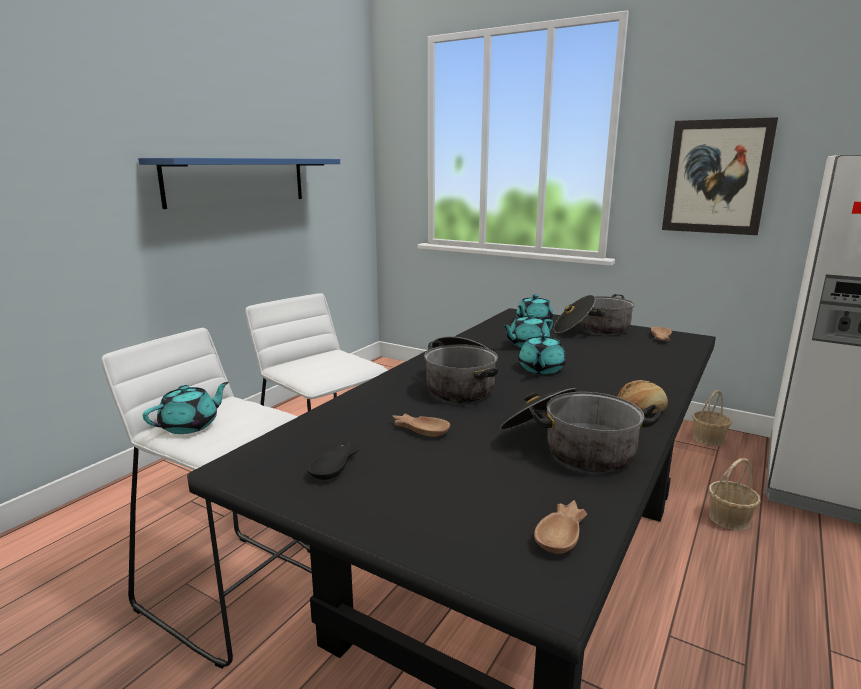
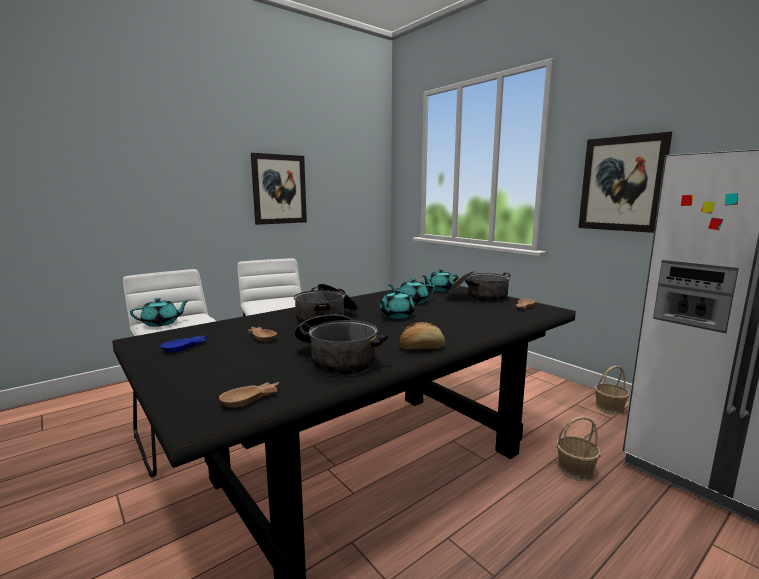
camera: 20 degrees right, 5 degrees down
blue shelf [138,158,340,209] -> picture [251,153,307,225]
black bowl [308,441,358,480] -> blue bowl [160,335,207,352]

